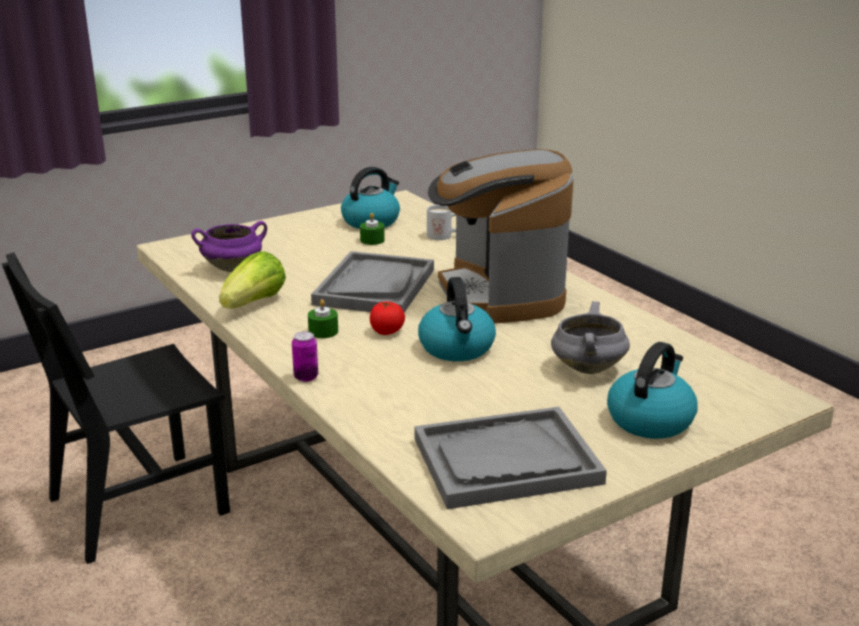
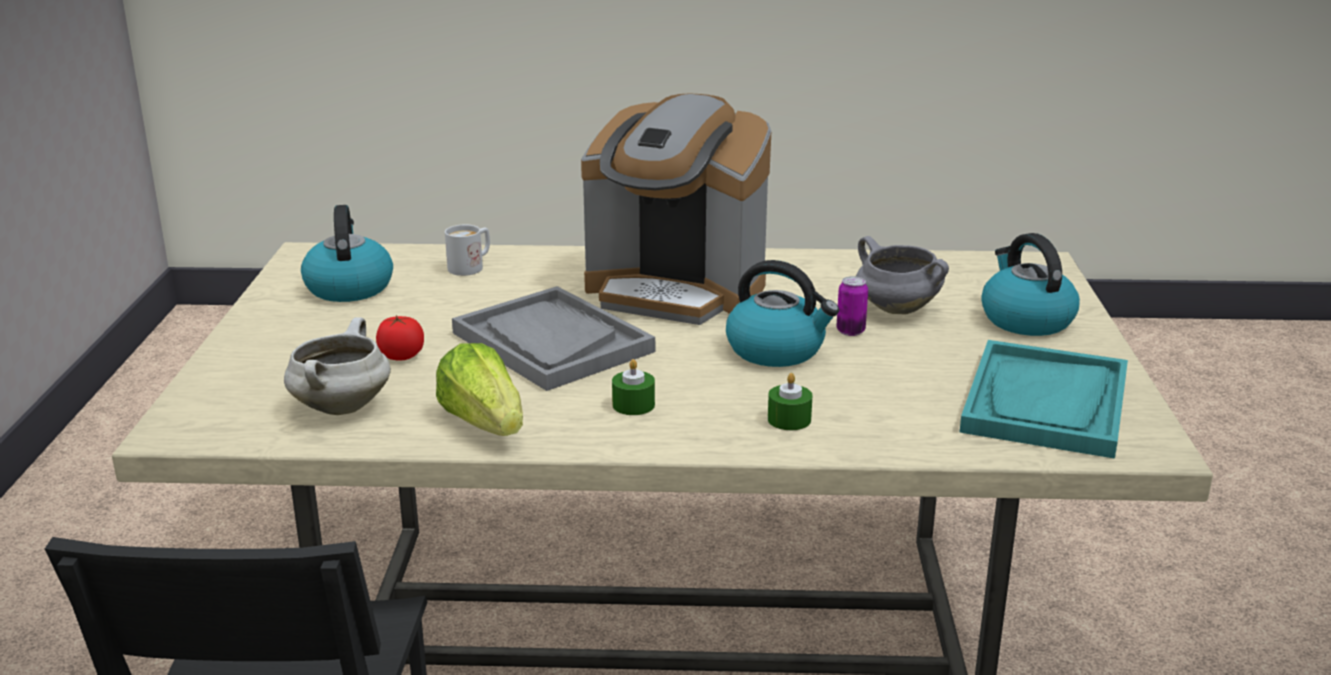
camera: 55 degrees left, 0 degrees up
purple cooking pot [191,221,267,272] -> white cooking pot [284,317,391,415]
can [292,331,318,382] -> can moved to [836,276,868,336]
green candle [360,213,385,245] -> green candle moved to [768,373,812,430]
tomato [370,301,405,335] -> tomato moved to [376,315,424,361]
grey tray [414,407,607,509] -> turquoise tray [959,340,1128,459]

